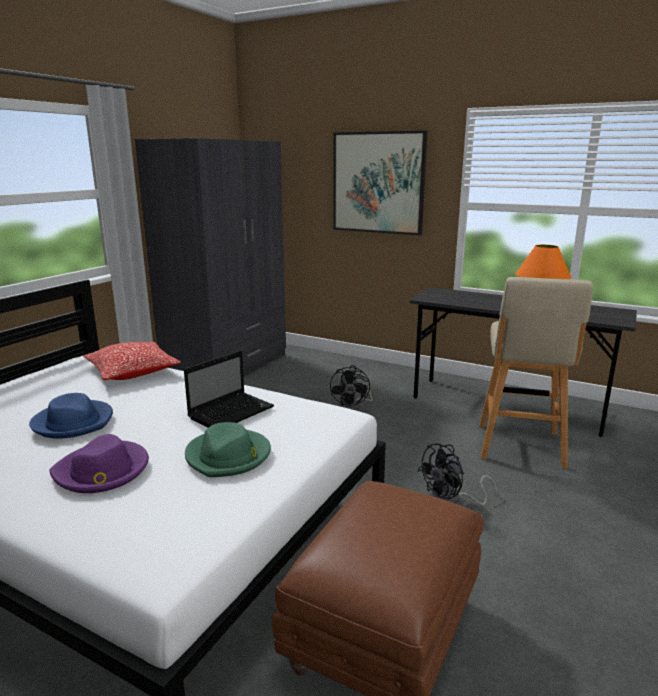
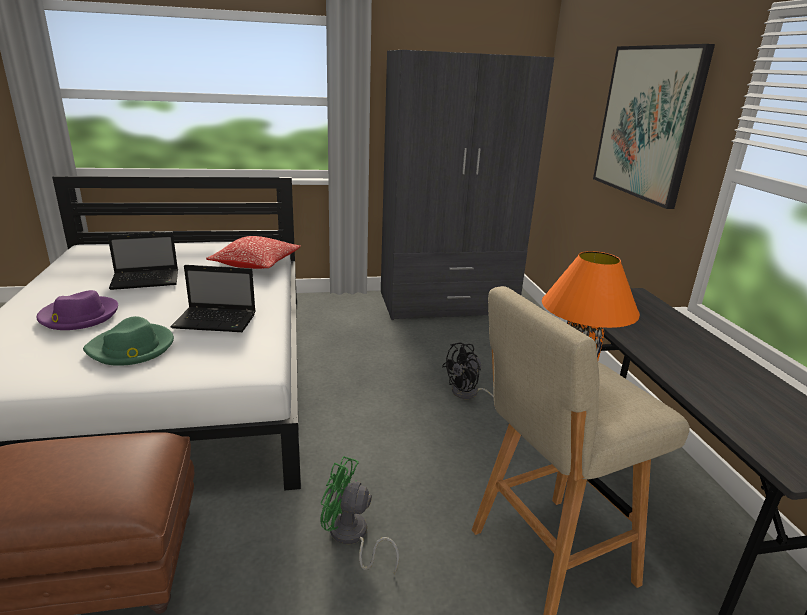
camera: 50 degrees right, 5 degrees up
blue hat [29,393,113,439] -> laptop [108,232,178,290]
black fan [418,443,497,505] -> green fan [320,456,399,574]

